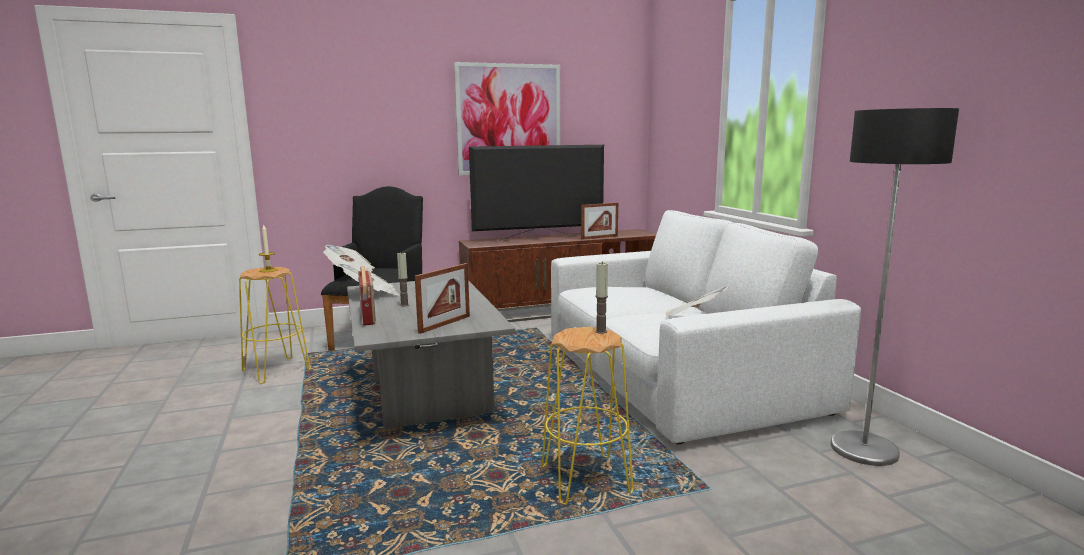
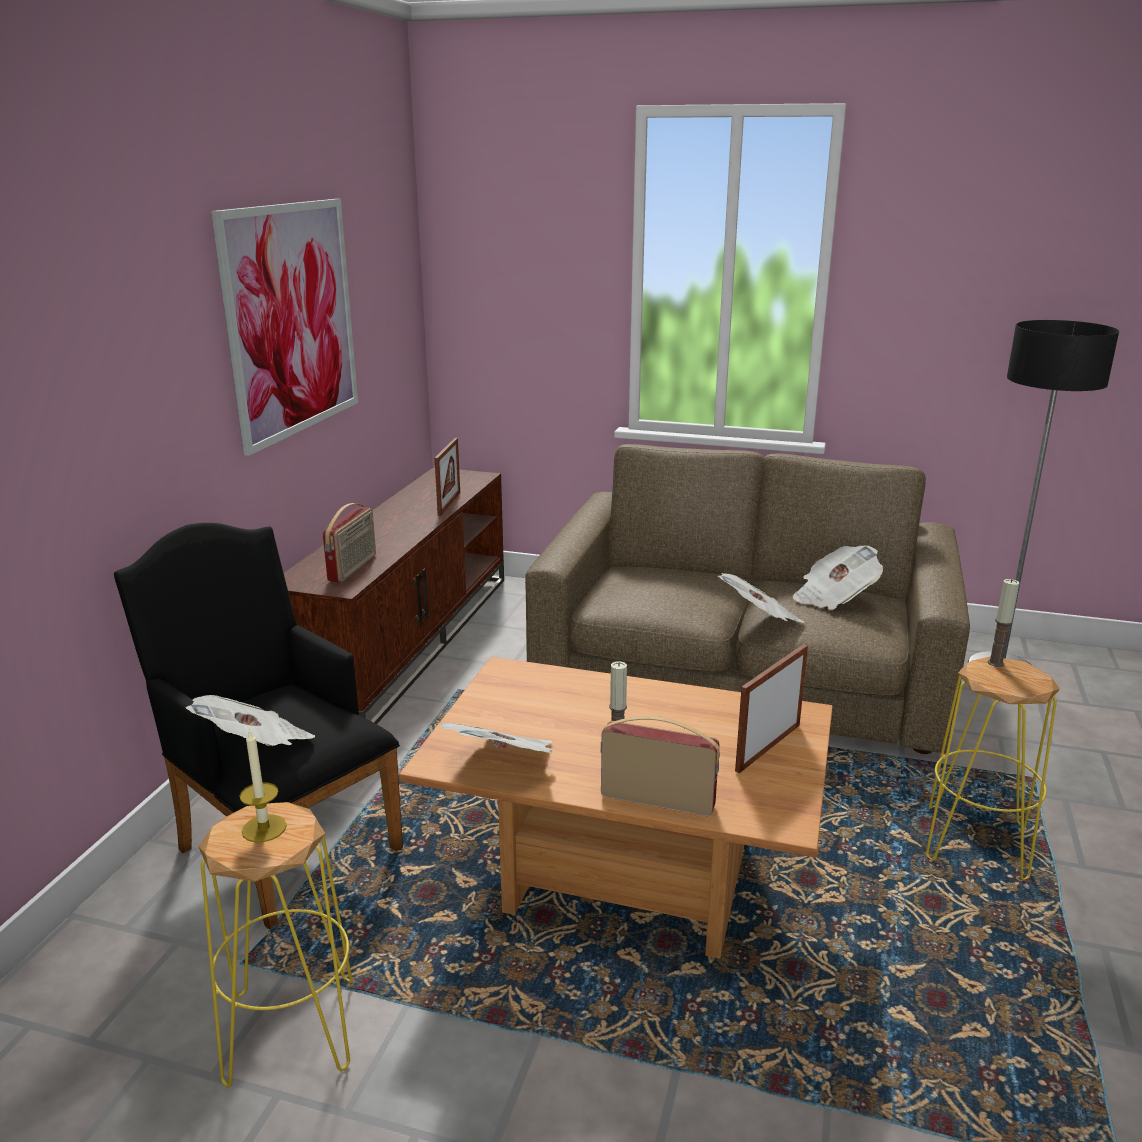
camera: 55 degrees left, 10 degrees up
grey coffee table [347,280,515,429] -> brown coffee table [399,657,833,959]
picture frame [415,263,470,334] -> picture frame turned 120 degrees counterclockwise [735,644,808,773]
television [469,145,604,241] -> none
white sofa [551,210,861,444] -> brown sofa [525,444,970,754]
none -> radio [323,503,376,582]
none -> newspaper [718,573,804,623]

